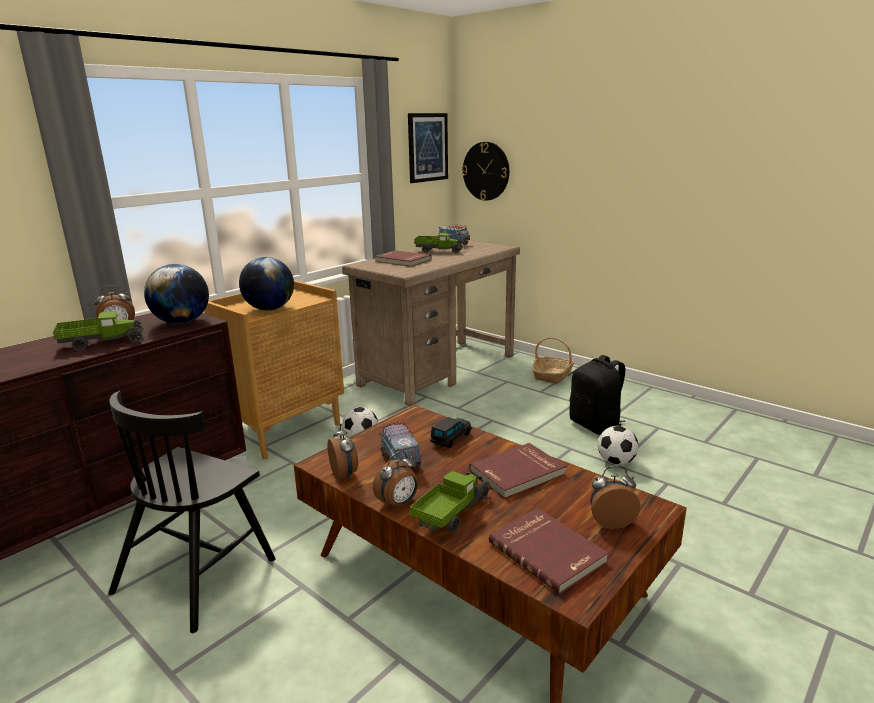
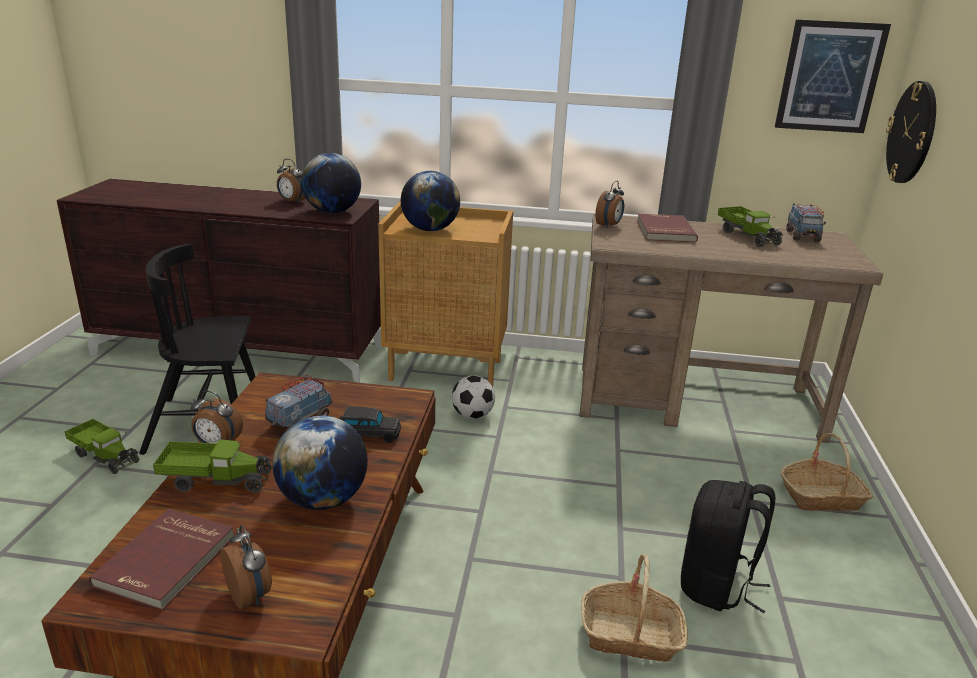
camera: 55 degrees right, 5 degrees up
toy truck [53,312,144,351] -> toy truck moved to [65,419,140,474]
alarm clock [327,424,358,480] -> alarm clock moved to [595,181,624,228]
red book [469,443,566,499] -> globe [272,416,368,510]
football [598,426,638,465] -> basket [581,554,688,662]

